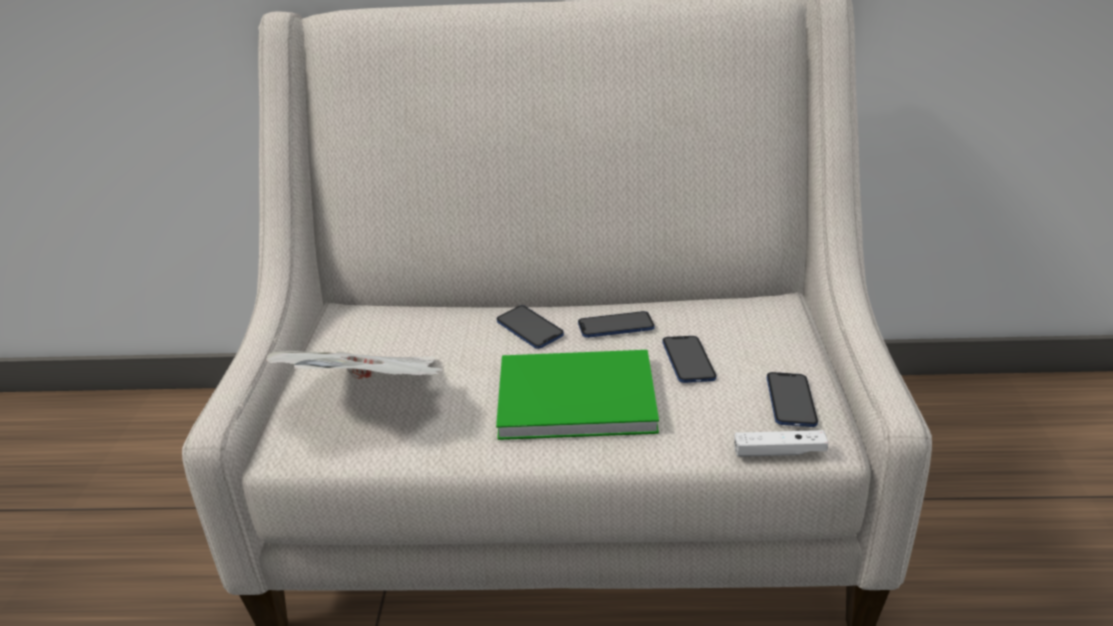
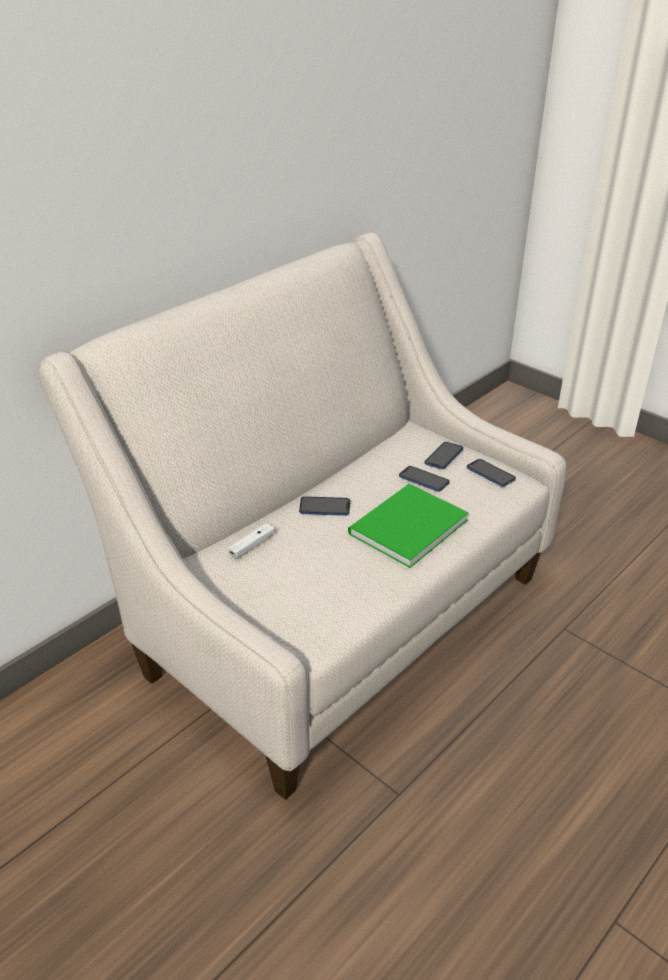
camera: 50 degrees left, 5 degrees up
newspaper [266,351,443,379] -> none
phone [578,311,655,338] -> phone moved to [424,442,463,469]
white game controller [734,430,828,457] -> white game controller moved to [228,523,275,559]

